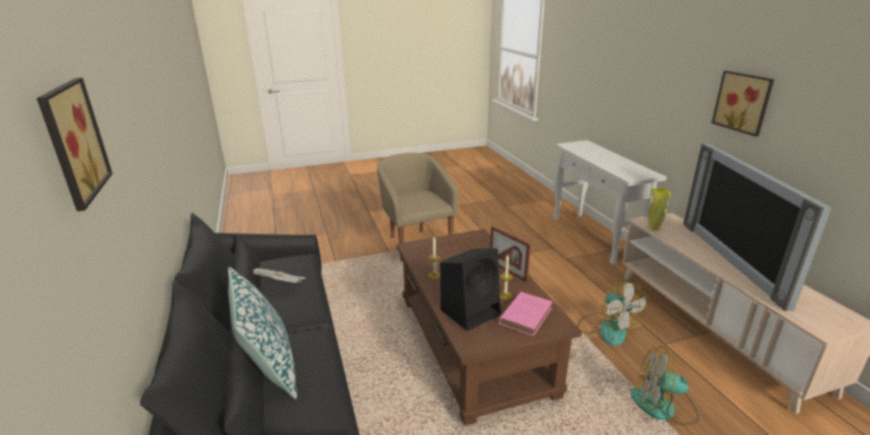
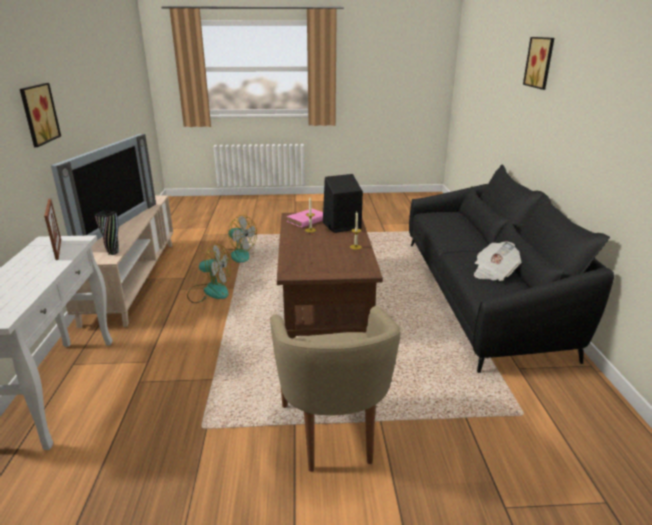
camera: 165 degrees left, 0 degrees up
pillow [228,267,297,399] -> none
picture frame [490,226,531,282] -> picture frame moved to [44,199,61,260]
fan [577,281,648,346] -> fan turned 105 degrees clockwise [187,243,231,303]
yellow vase [648,188,671,230] -> black vase [95,210,119,255]

